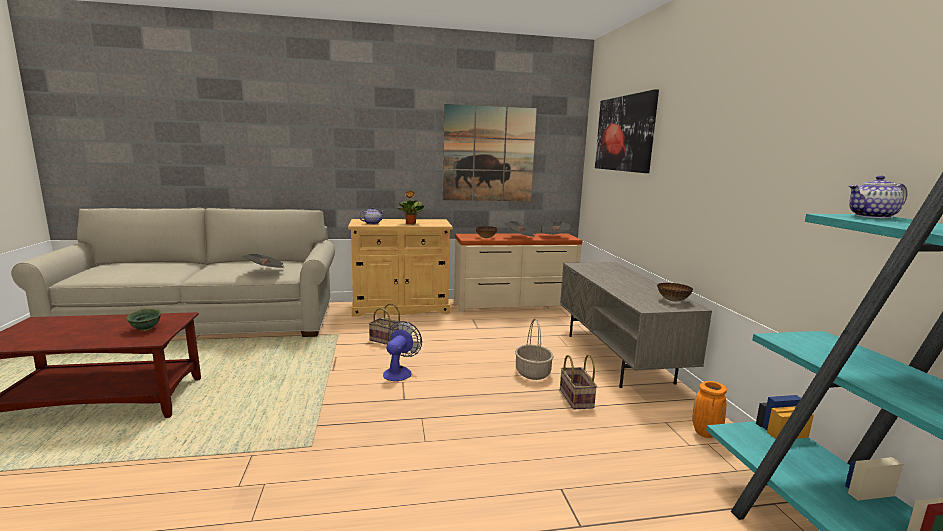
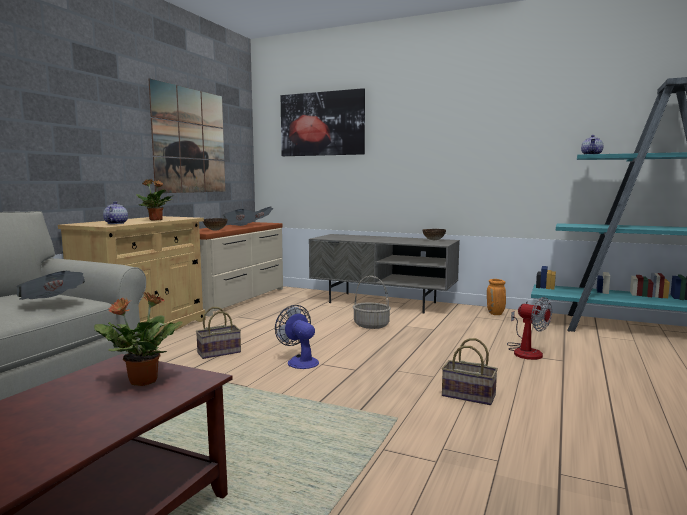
camera: 55 degrees left, 5 degrees down
green bowl [126,309,161,331] -> potted plant [94,292,183,386]
basket [560,354,597,409] -> basket moved to [442,338,498,405]
none -> fan [507,297,552,360]

